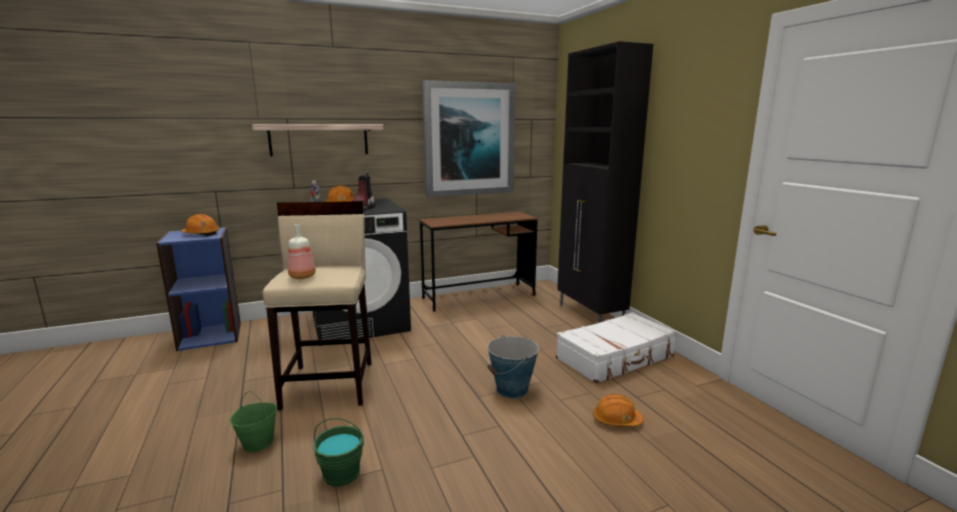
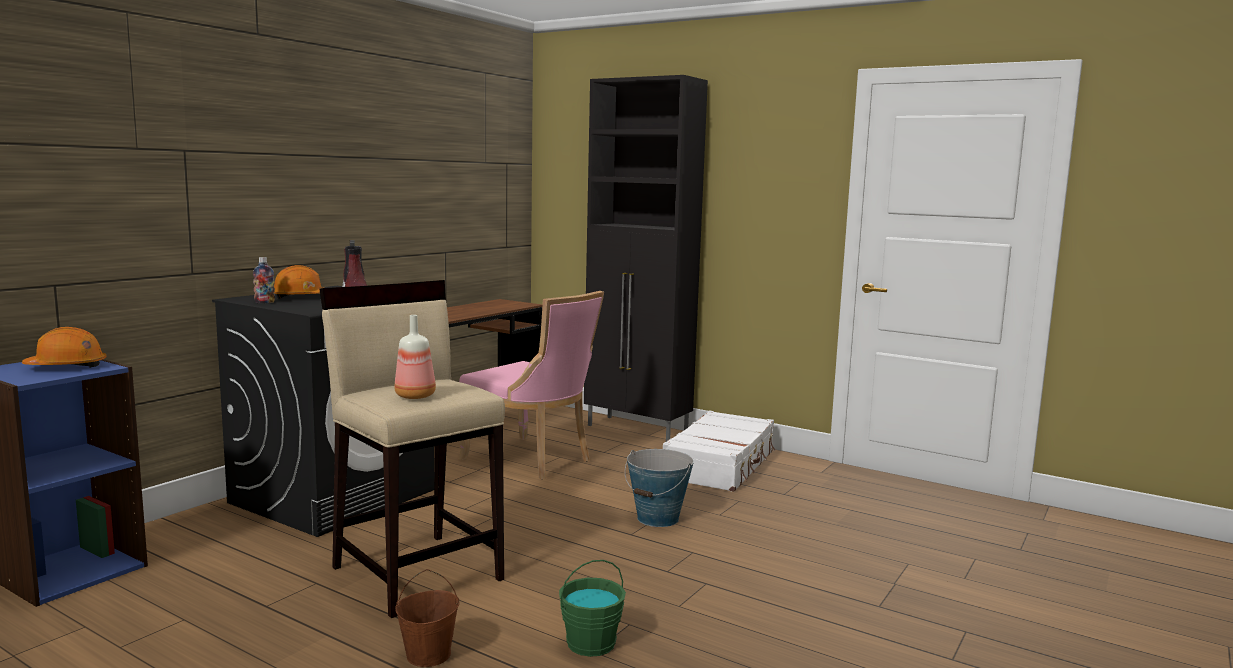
camera: 35 degrees left, 5 degrees down
green bucket [230,391,277,452] -> brown bucket [395,569,460,667]
shelf [252,124,383,156] -> none
picture [422,80,515,197] -> none
orange hard hat [593,394,644,427] -> none
none -> pink chair [458,291,604,480]

